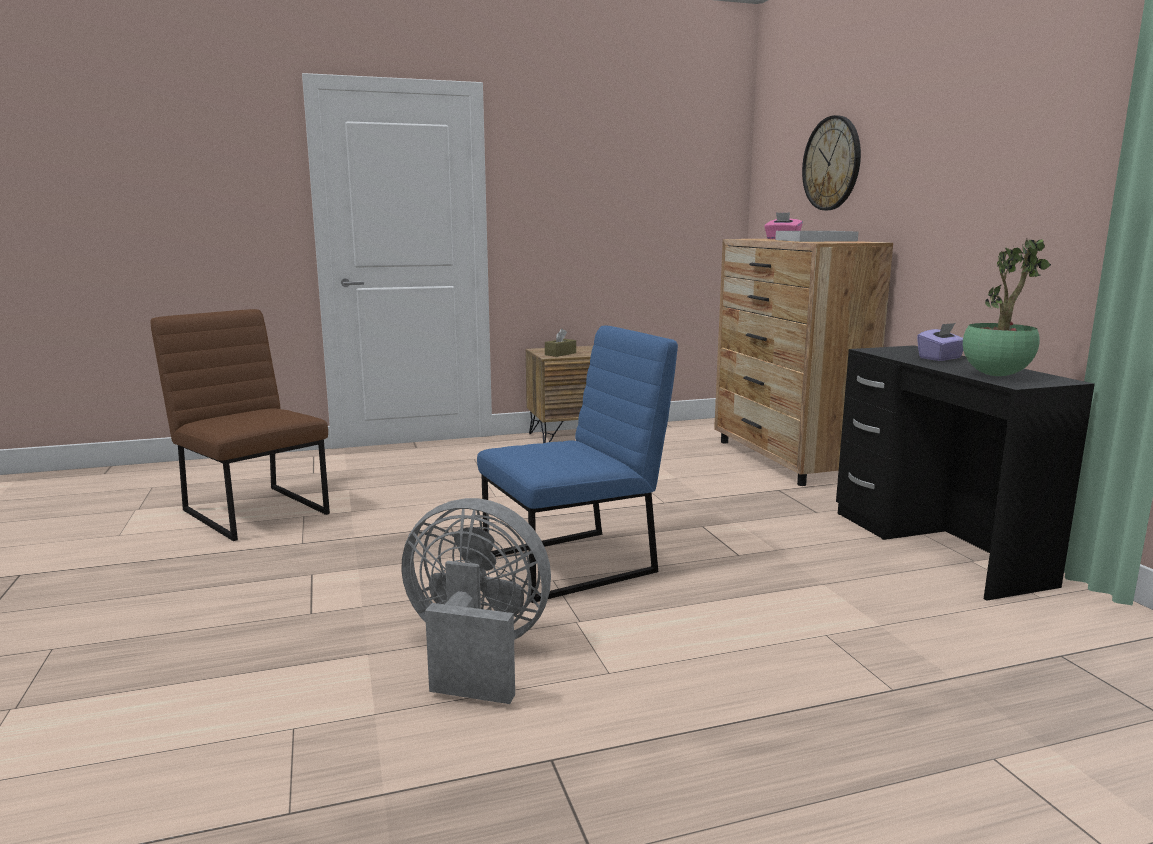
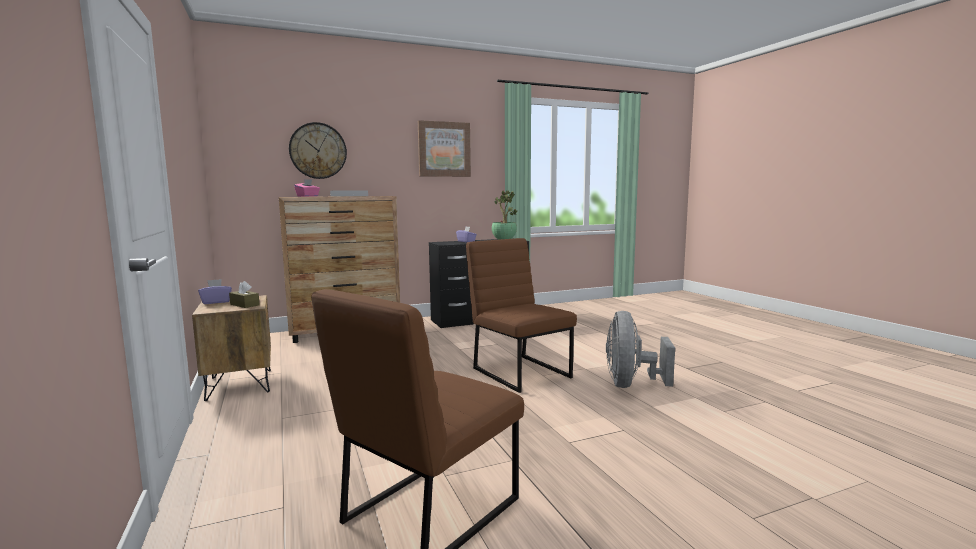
camera: 95 degrees left, 5 degrees down
blue chair [477,326,678,603] -> brown chair [466,238,577,393]
none -> purple tissue box [198,279,232,304]
none -> picture [418,120,471,177]

